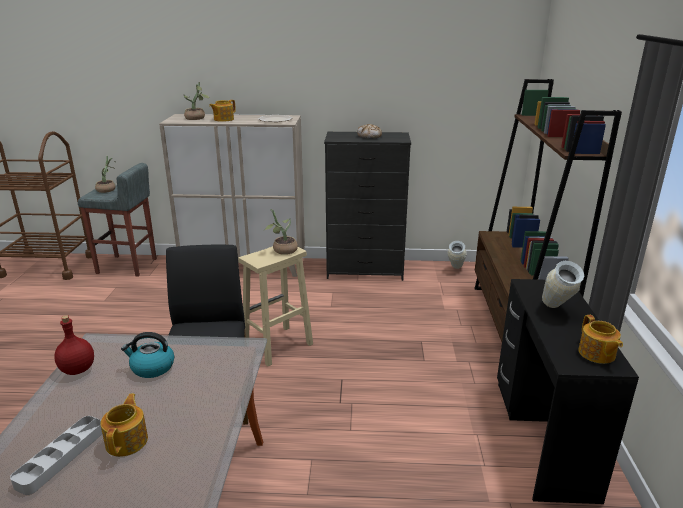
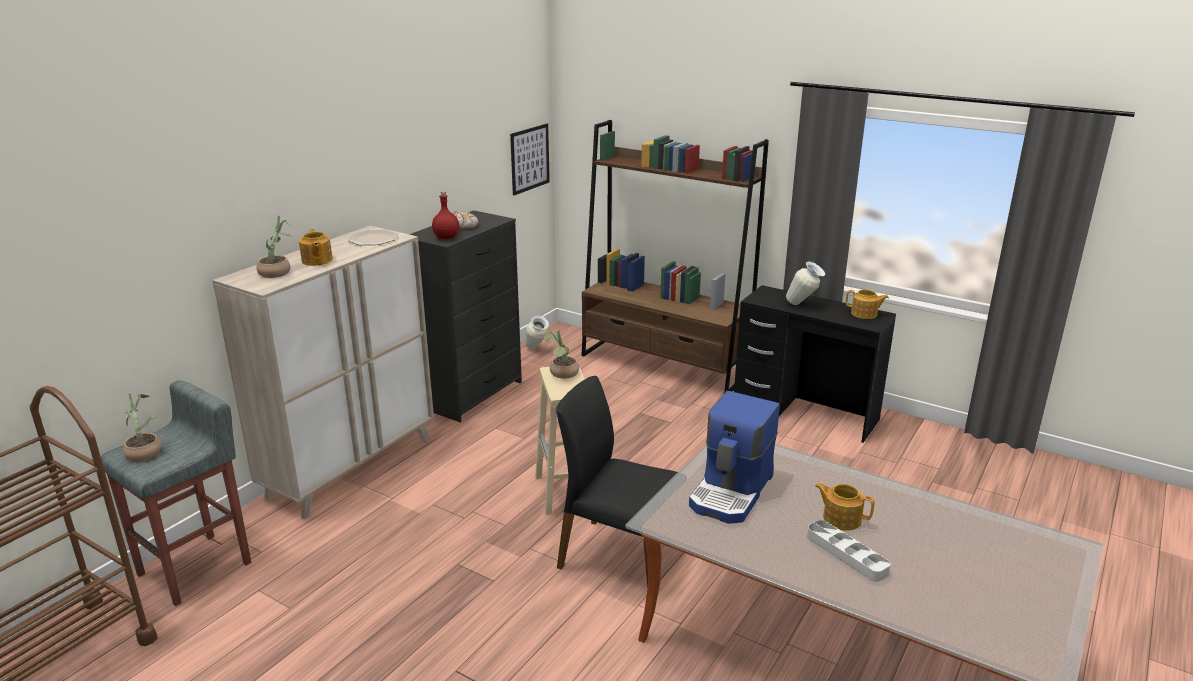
camera: 60 degrees left, 0 degrees up
red bottle [54,315,94,375] -> red bottle moved to [432,191,459,239]
kettle [121,332,174,378] -> coffee machine [689,391,780,524]
none -> picture [510,124,550,195]

